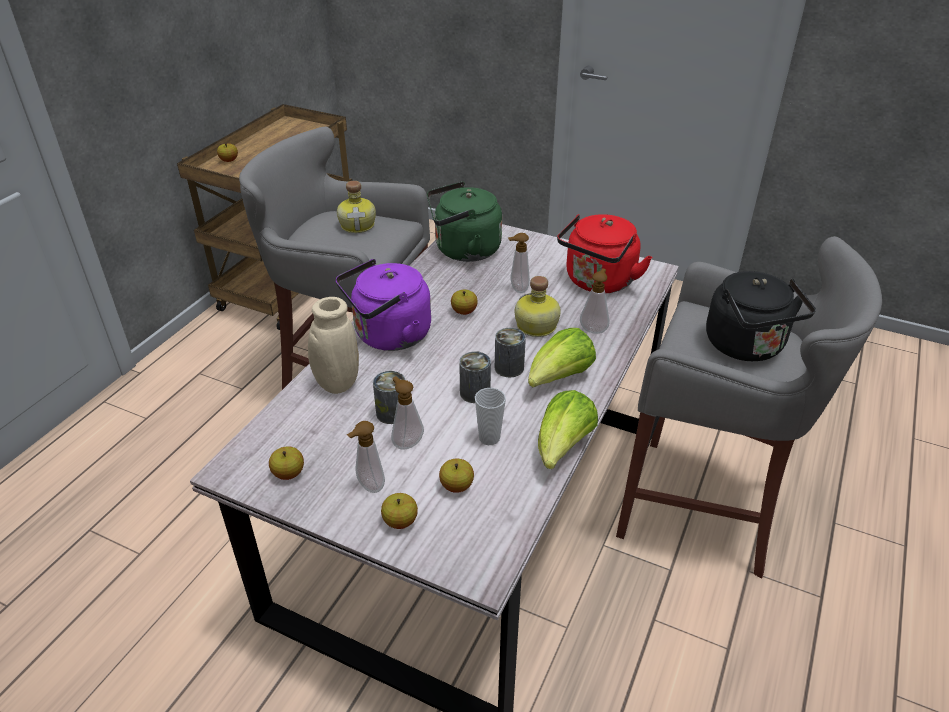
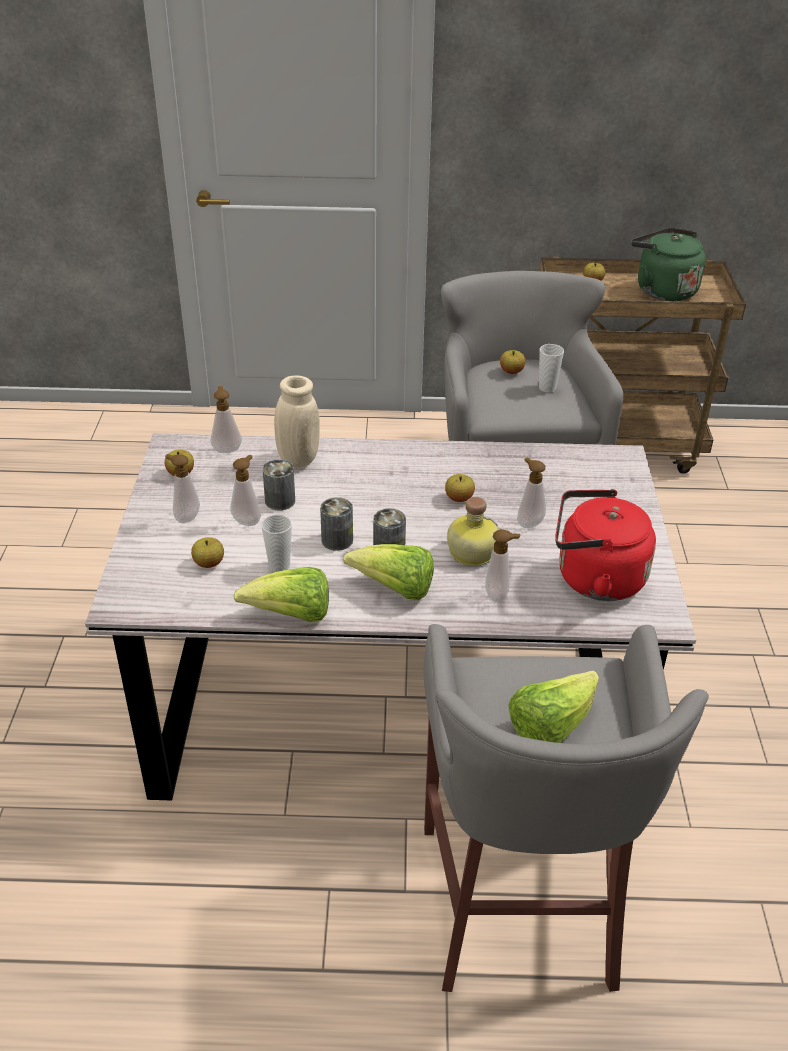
camera: 65 degrees right, 0 degrees up
purple kettle [336,259,431,351] -> none
bottle [337,181,376,233] -> cup [539,344,564,393]
apple [381,493,418,529] -> apple moved to [500,350,526,374]
green kettle [427,181,502,262] -> green kettle moved to [631,228,706,301]
black kettle [706,271,816,361] -> lettuce [508,671,599,743]
none -> soap dispenser [211,386,242,453]

